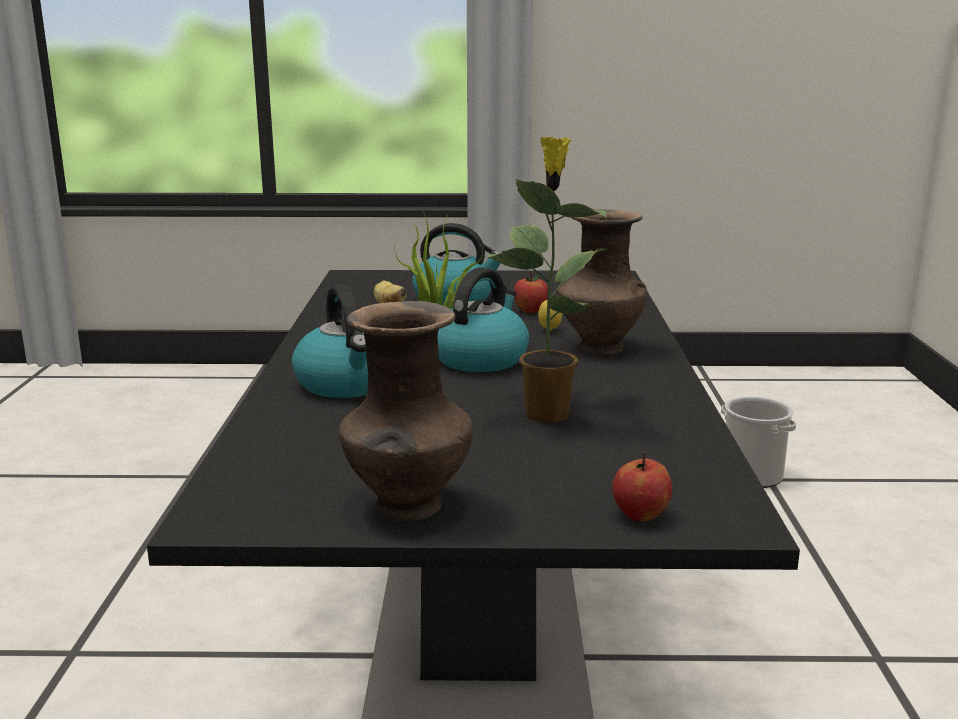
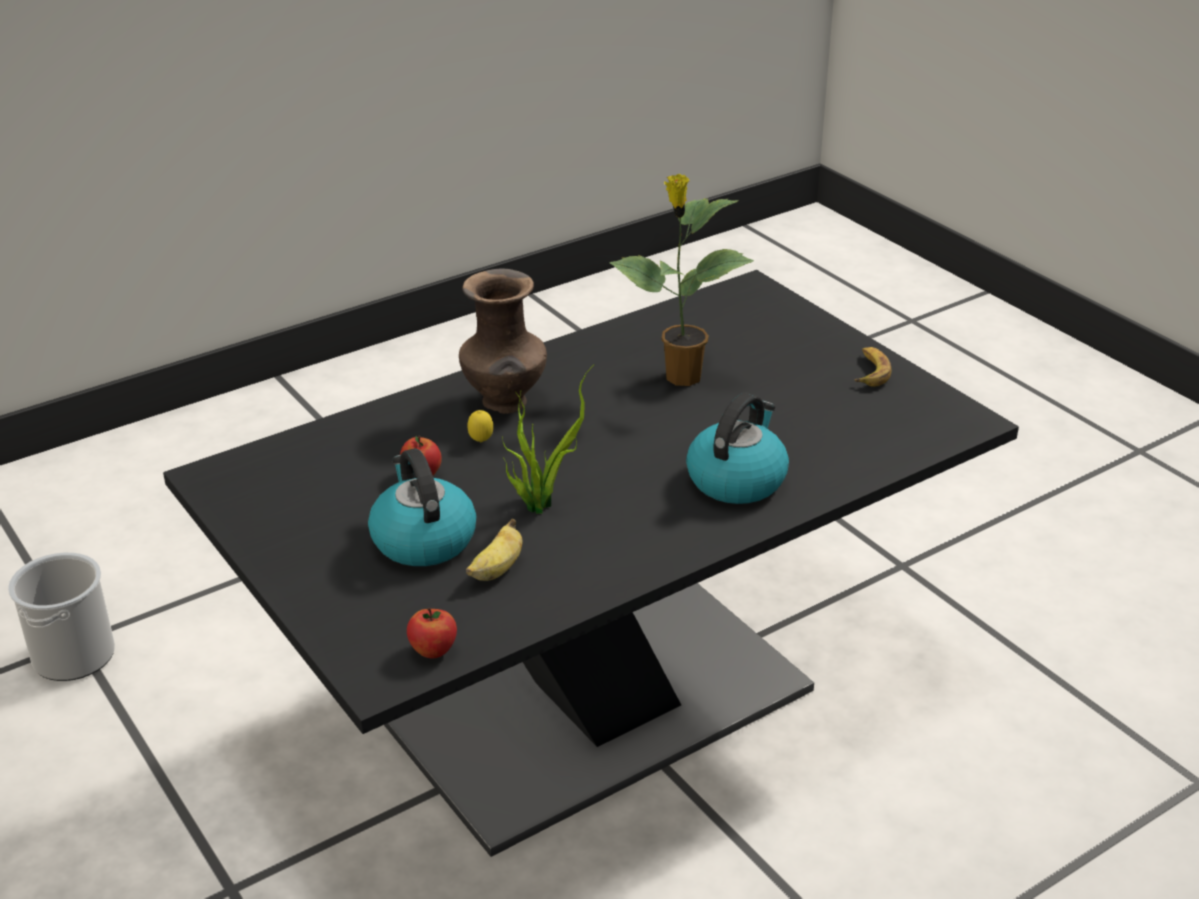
camera: 125 degrees left, 15 degrees up
brown vase [339,301,473,521] -> banana [854,347,891,387]
kettle [438,267,529,372] -> none
apple [612,452,672,522] -> apple moved to [407,608,457,658]

